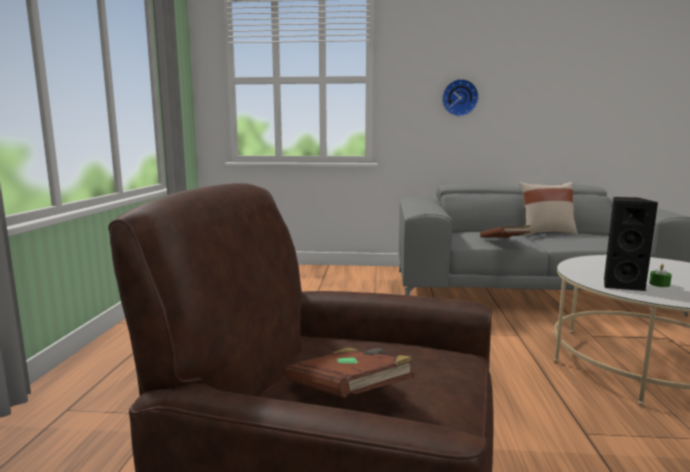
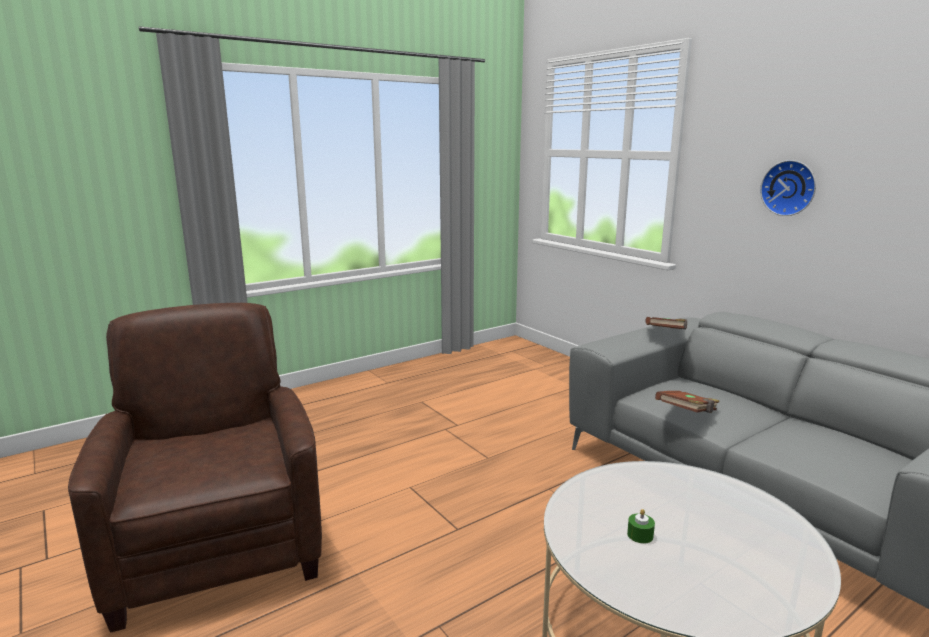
camera: 50 degrees right, 5 degrees up
brown book [285,347,414,398] -> brown book moved to [646,317,687,329]
beige pillow [519,182,578,236] -> none
black speaker [604,197,658,291] -> none

